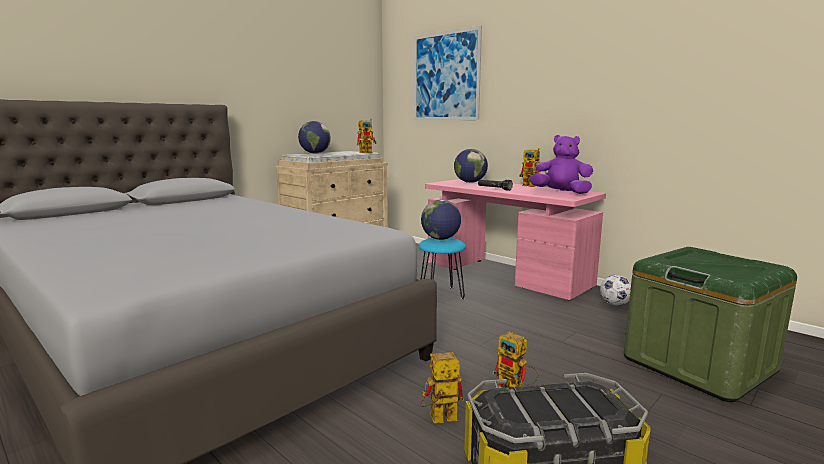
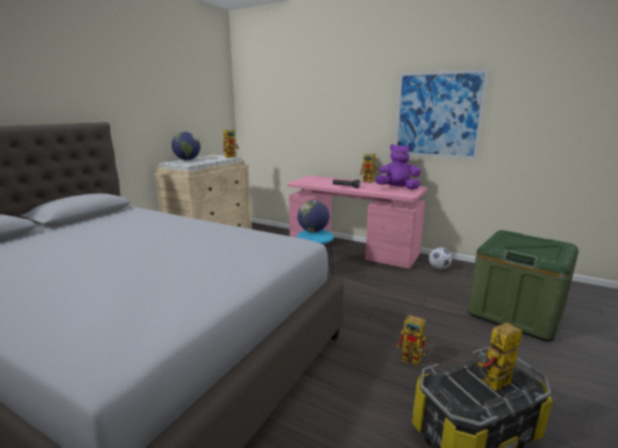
camera: 15 degrees left, 5 degrees up
picture [414,26,482,120] -> picture moved to [395,69,489,160]
toy robot [420,352,464,423] -> toy robot moved to [478,322,522,391]
globe [454,149,488,183] -> none

